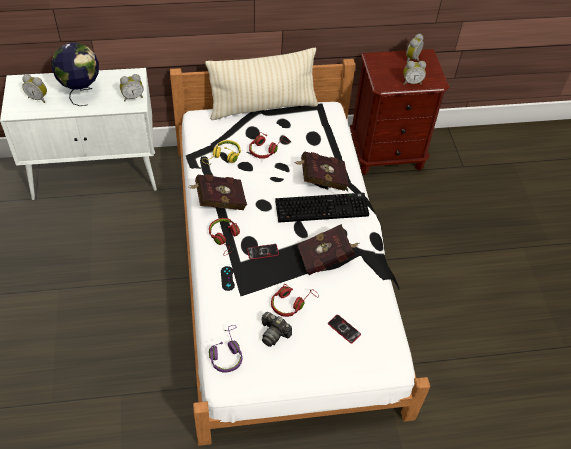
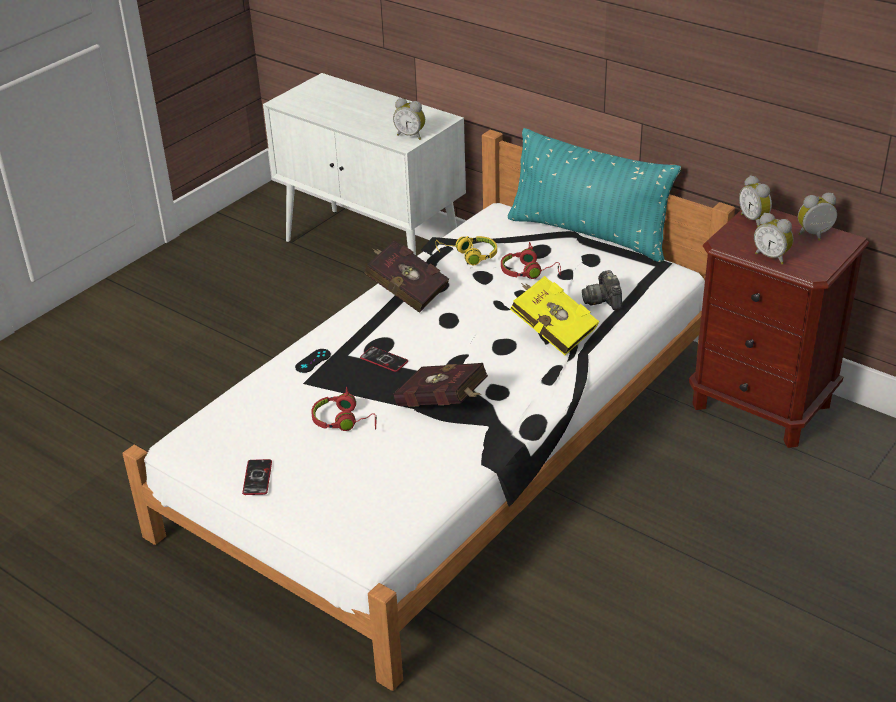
camera: 50 degrees right, 15 degrees down
alarm clock [22,74,47,103] -> alarm clock moved to [739,175,772,227]
globe [52,43,99,106] -> none
beige pillow [205,48,318,120] -> turquoise pillow [508,128,681,262]
red headphones [209,218,240,256] -> none
purple headphones [209,325,243,373] -> none
camera [262,312,292,347] -> camera moved to [582,270,622,310]
keyboard [275,193,369,223] -> none
red book [294,152,349,191] -> yellow book [510,276,599,355]
phone [328,315,361,343] -> phone moved to [242,459,272,495]

